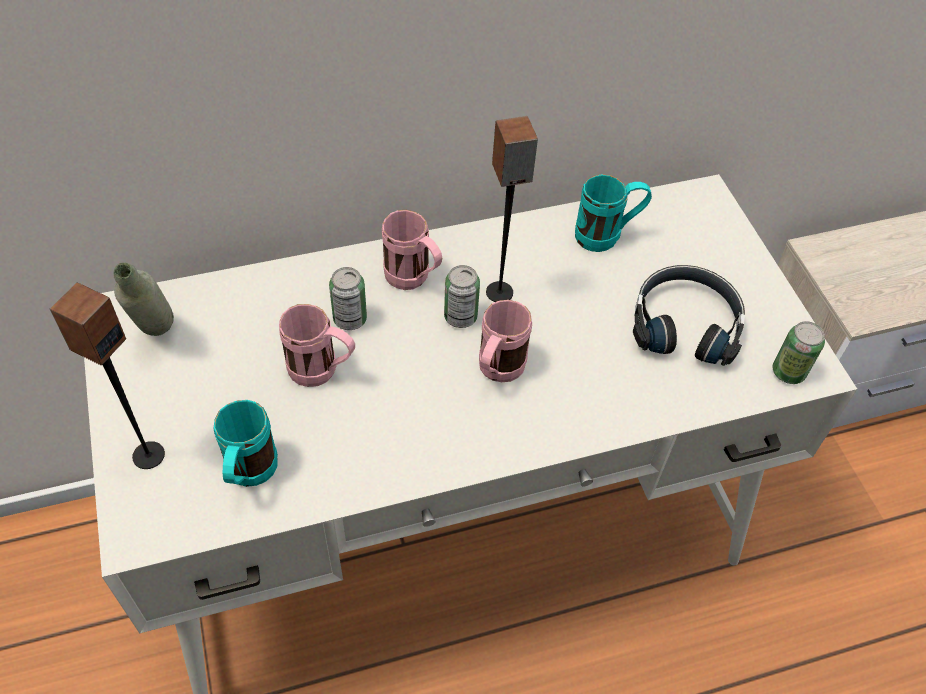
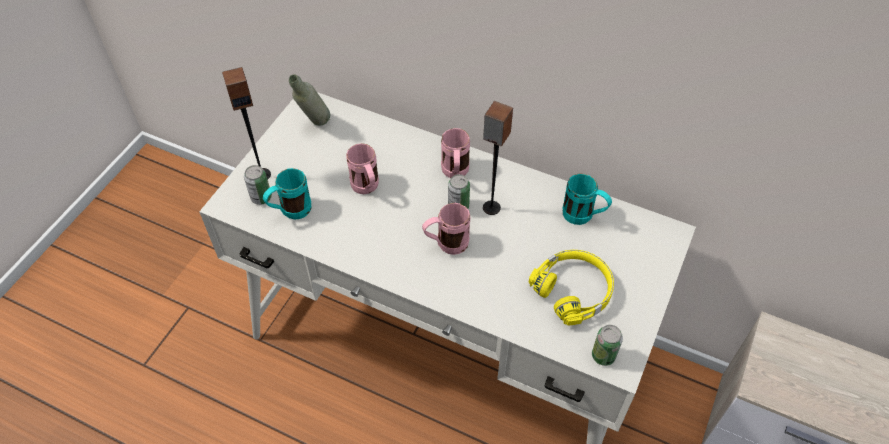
camera: 45 degrees right, 0 degrees up
can [329,267,367,330] -> can moved to [244,165,272,205]
black headphones [633,265,745,366] -> yellow headphones [529,250,614,326]

